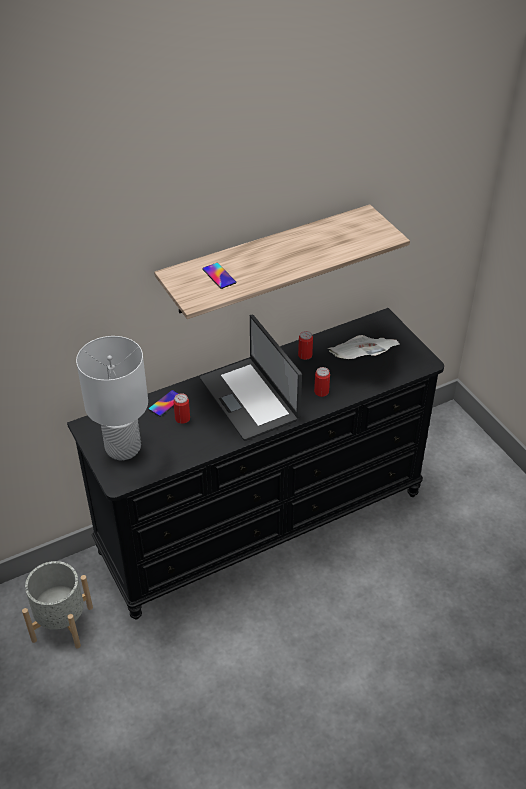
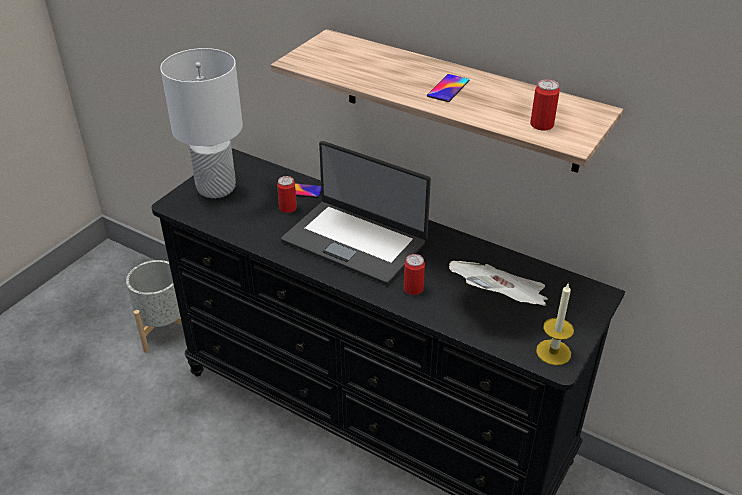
camera: 60 degrees right, 5 degrees down
laptop [200,315,302,441] -> laptop turned 90 degrees counterclockwise [281,141,431,285]
phone [202,263,236,289] -> phone moved to [427,74,469,102]
can [298,331,313,360] -> can moved to [530,80,560,131]
none -> candle [536,284,574,366]

